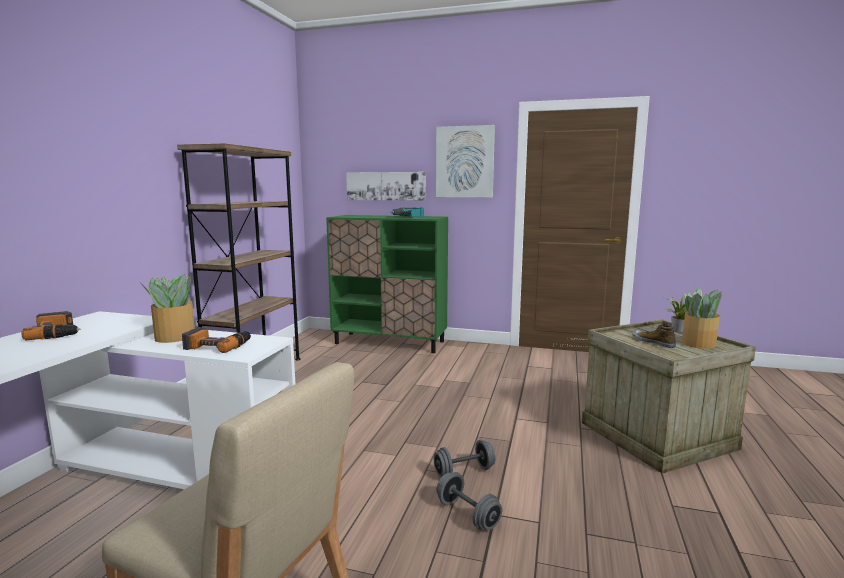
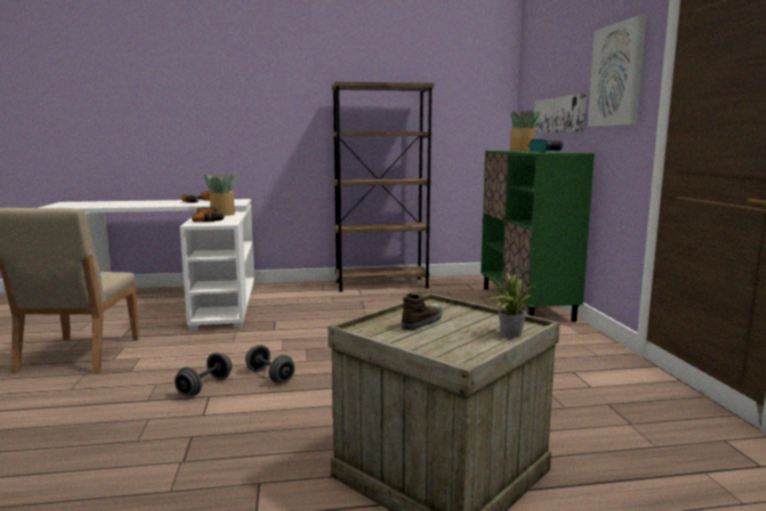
camera: 65 degrees right, 0 degrees up
potted plant [682,288,722,349] -> potted plant moved to [510,110,541,151]

